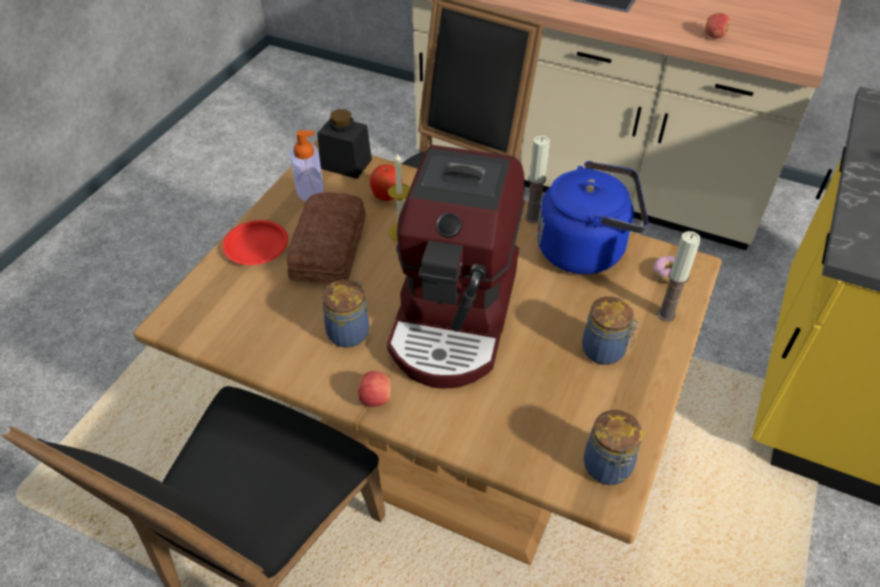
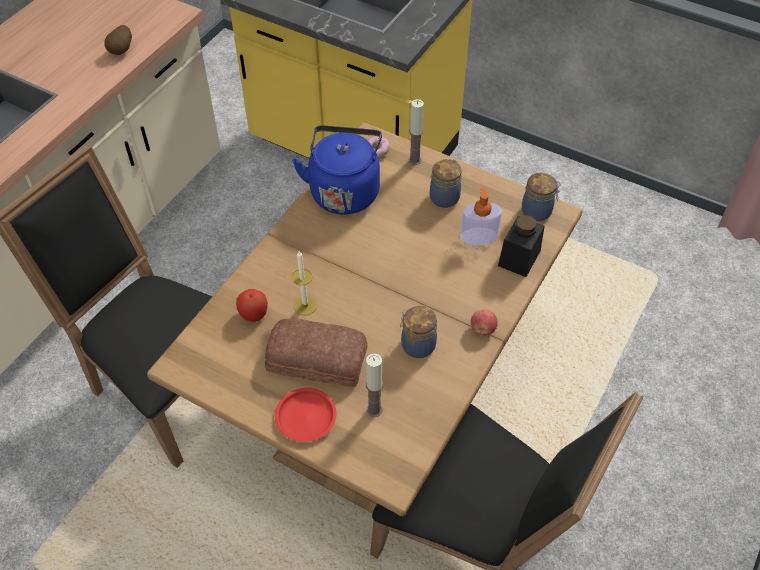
camera: 85 degrees left, 5 degrees up
soap dispenser [290,130,323,202] -> soap dispenser moved to [460,188,502,245]
black jar [317,109,372,179] -> black jar moved to [498,215,545,277]
coffee machine [387,145,525,388] -> none
candle [525,136,550,223] -> candle moved to [366,353,383,417]
apple [705,13,730,38] -> potato [104,25,132,55]

